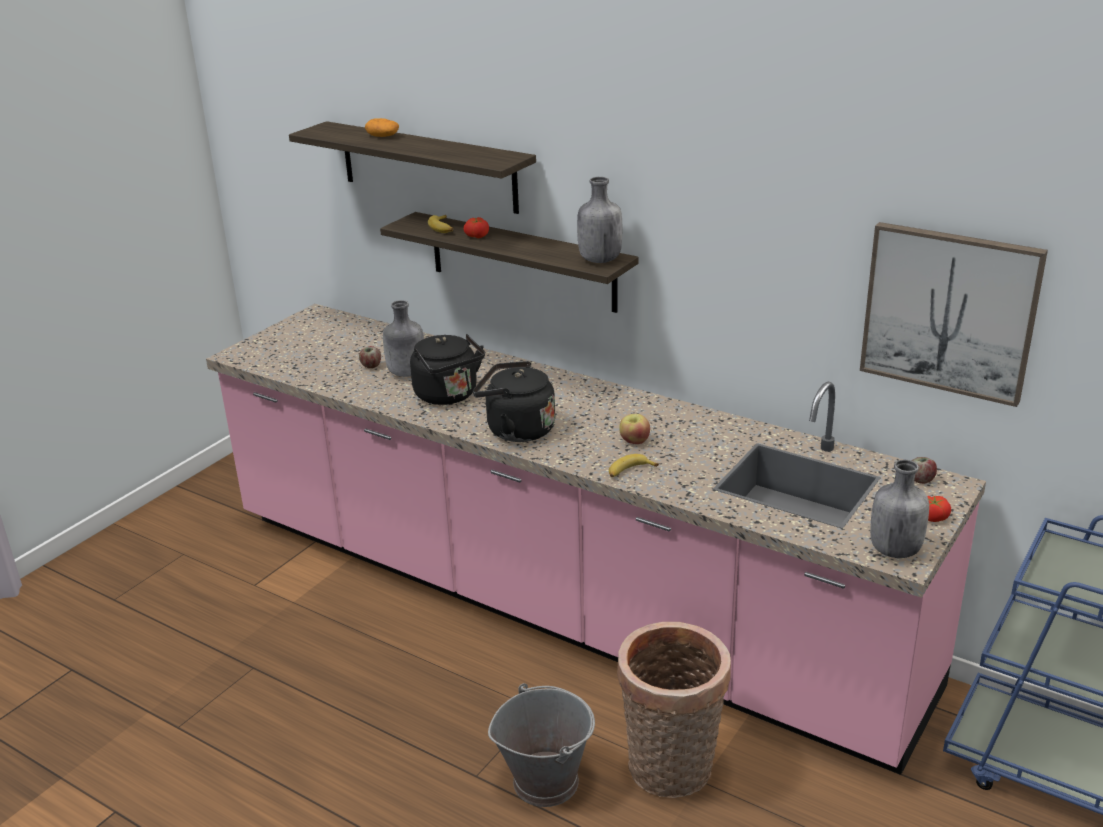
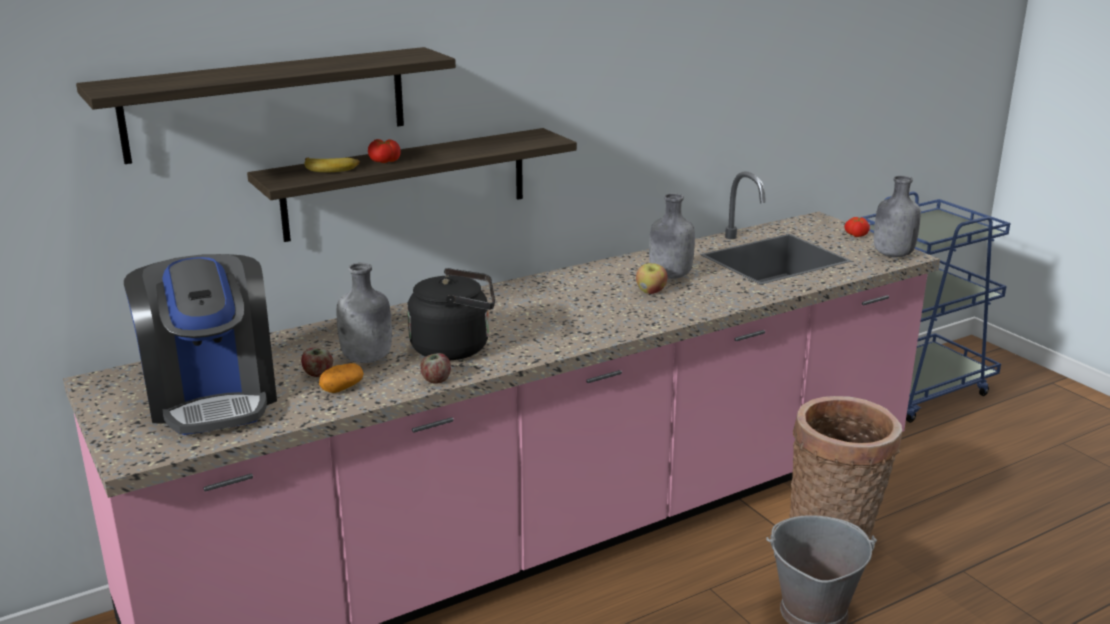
camera: 65 degrees left, 5 degrees down
potato [365,118,399,137] -> potato moved to [319,363,364,393]
black kettle [473,361,555,442] -> none
grey bottle [577,177,622,263] -> grey bottle moved to [649,193,695,279]
banana [609,454,659,477] -> none
picture [860,222,1048,407] -> none
apple [912,457,937,484] -> apple moved to [420,353,451,384]
none -> coffee machine [124,254,277,435]

